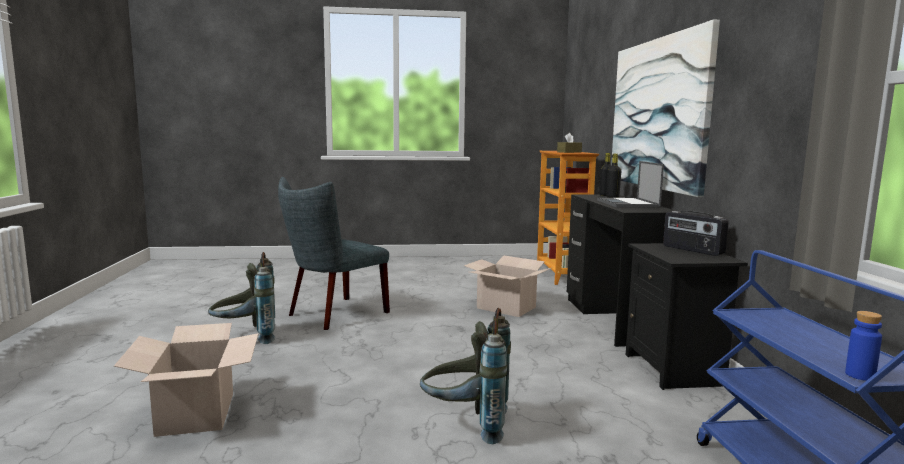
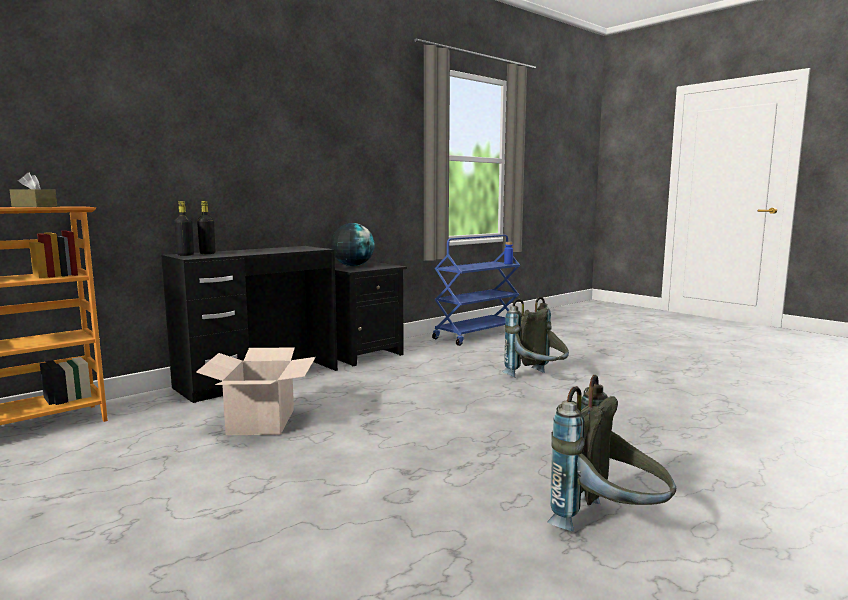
camera: 125 degrees left, 0 degrees up
cardboard box [114,323,258,437] -> none
grey chair [278,177,390,330] -> none
laptop [597,161,664,208] -> none
picture [611,20,720,197] -> none
radio [663,211,729,256] -> globe [331,223,375,266]

